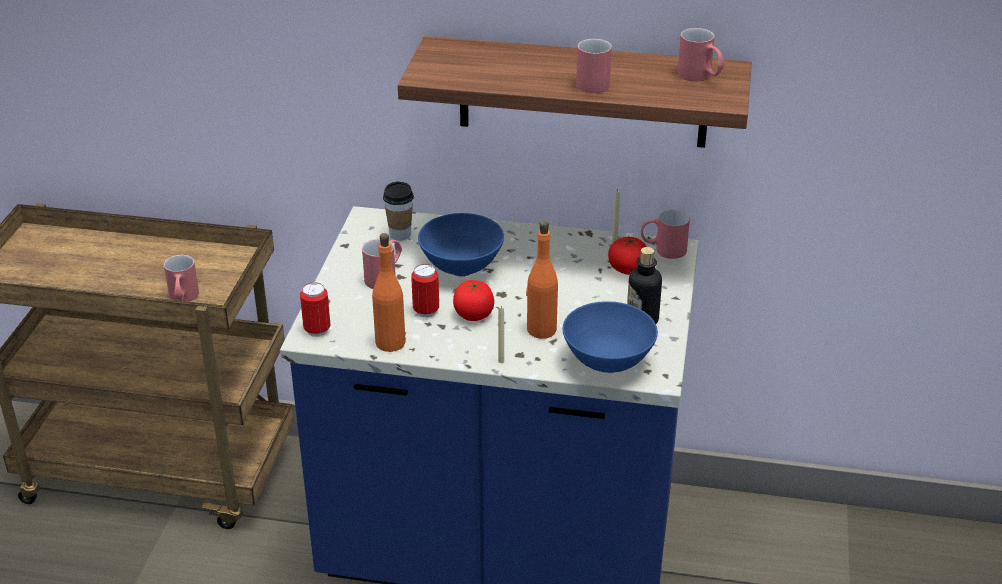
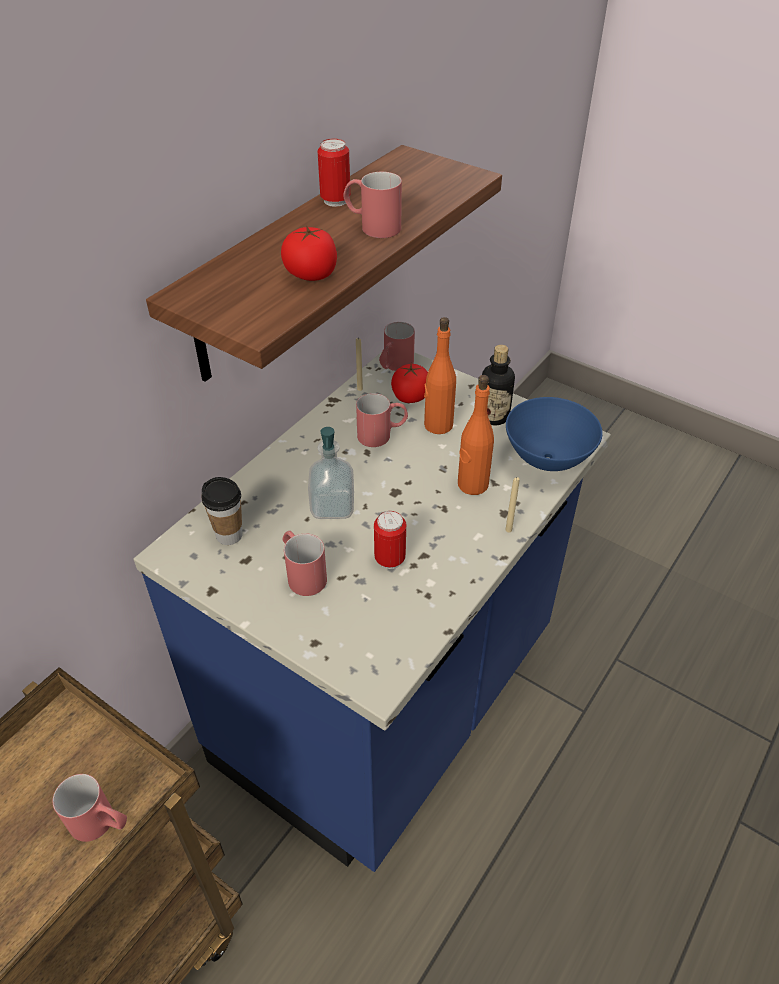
camera: 65 degrees left, 10 degrees up
can [300,283,330,337] -> can moved to [317,139,351,207]
orange bottle [372,233,406,352] -> orange bottle moved to [424,317,456,434]
blue bowl [418,213,504,276] -> soap dispenser [308,427,354,519]
tomato [453,280,494,321] -> tomato moved to [281,225,337,281]
red mug [677,28,725,82] -> red mug moved to [356,393,408,447]

